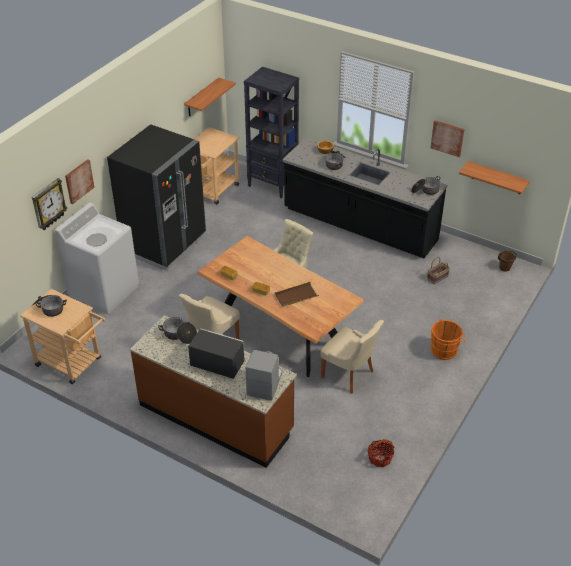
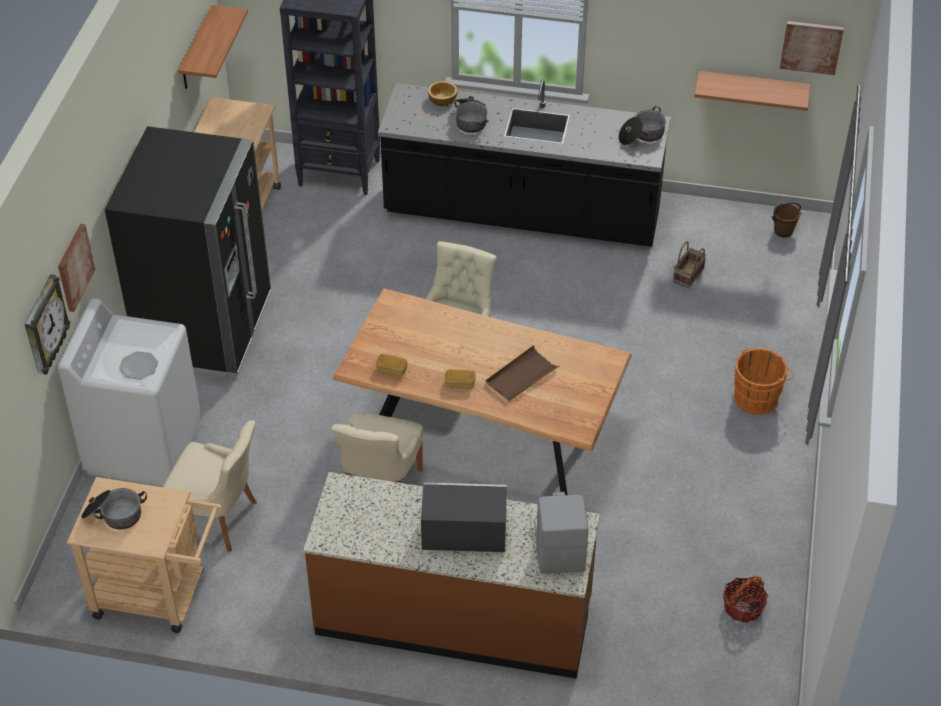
camera: 20 degrees left, 5 degrees up
cooking pot [158,317,197,344] -> none
beige chair [320,320,384,393] -> beige chair moved to [163,420,257,552]
picture [431,120,465,157] -> picture moved to [780,21,844,75]

